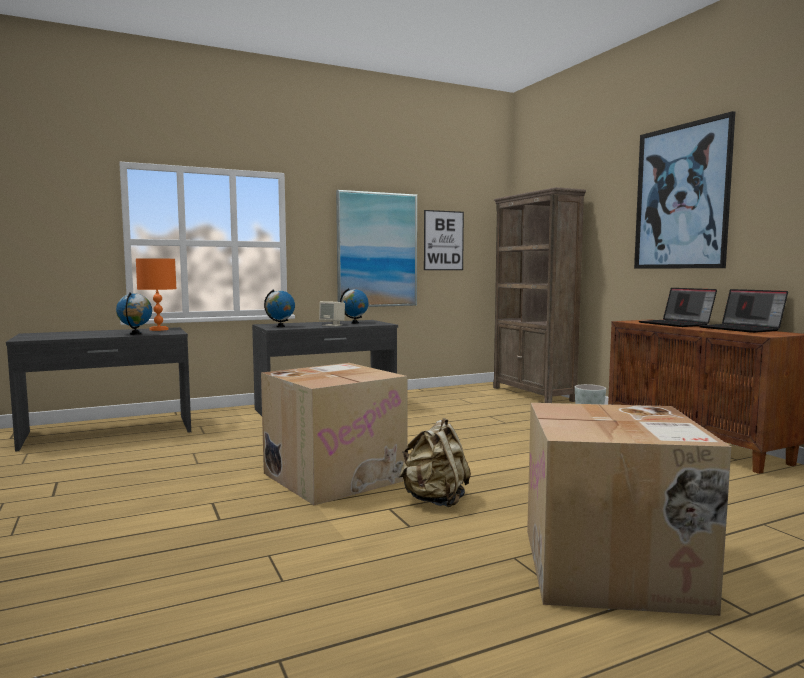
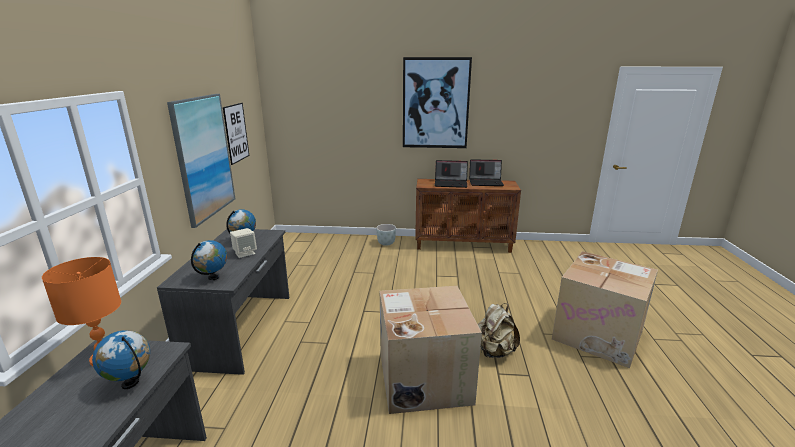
camera: 60 degrees left, 15 degrees up
brown bookcase [493,187,586,403] -> none

